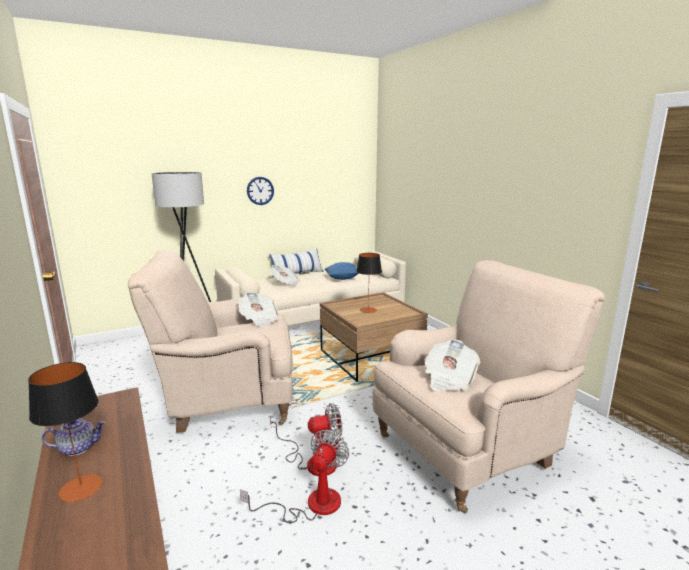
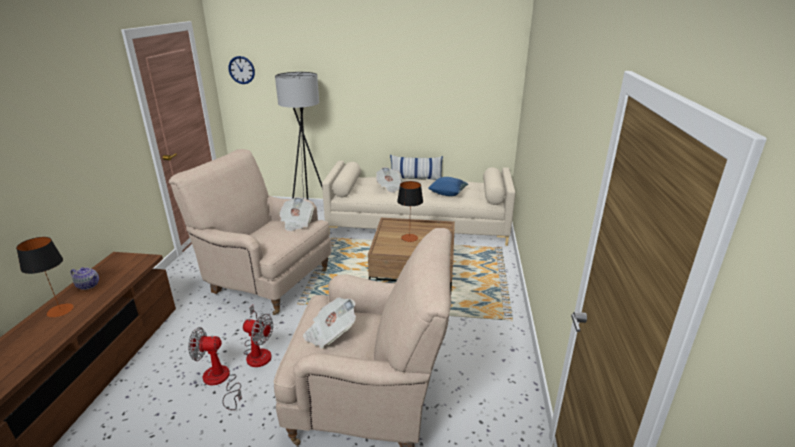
camera: 35 degrees right, 10 degrees up
fan [240,430,349,523] -> fan turned 150 degrees counterclockwise [188,327,242,410]
wall clock [247,177,274,205] -> wall clock moved to [228,56,255,84]

